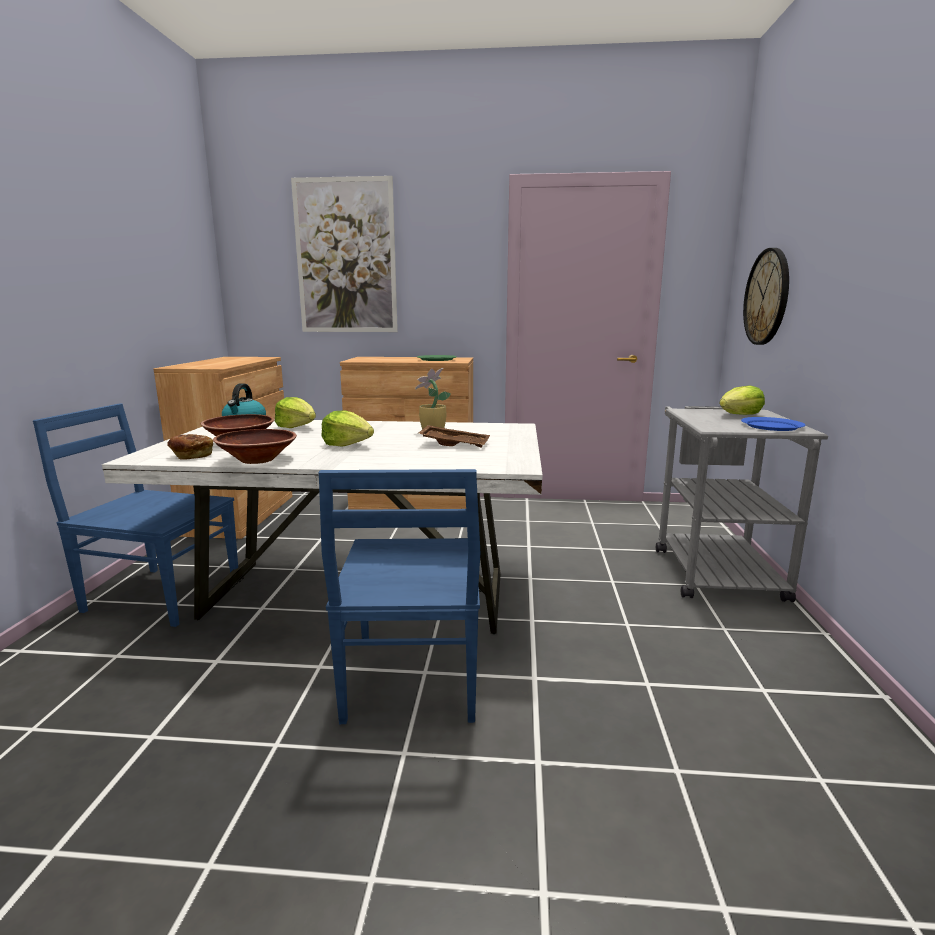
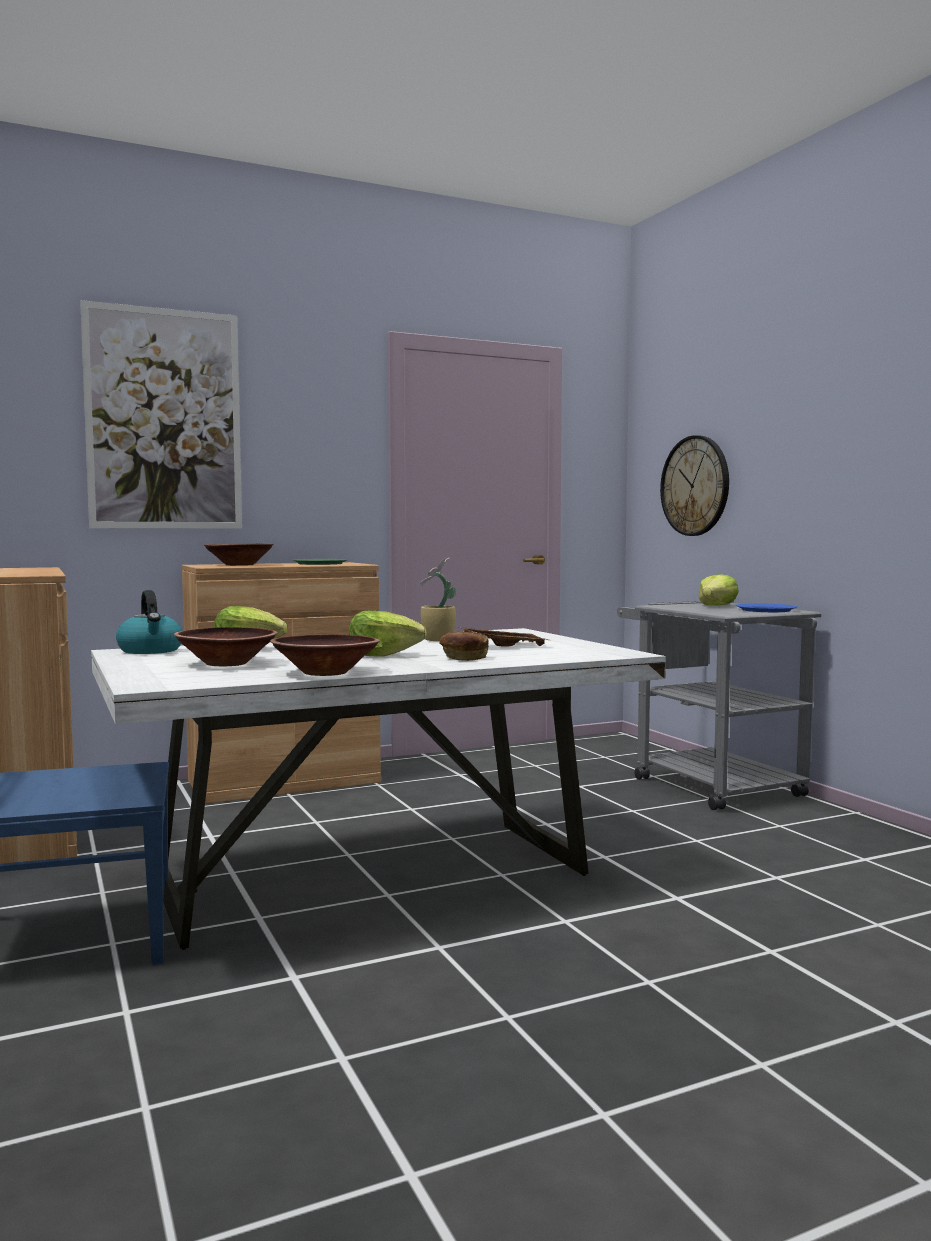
camera: 30 degrees left, 10 degrees down
bread [167,434,213,460] -> bread moved to [439,631,489,661]
blue chair [318,469,480,724] -> none
none -> brown bowl [204,543,274,566]

